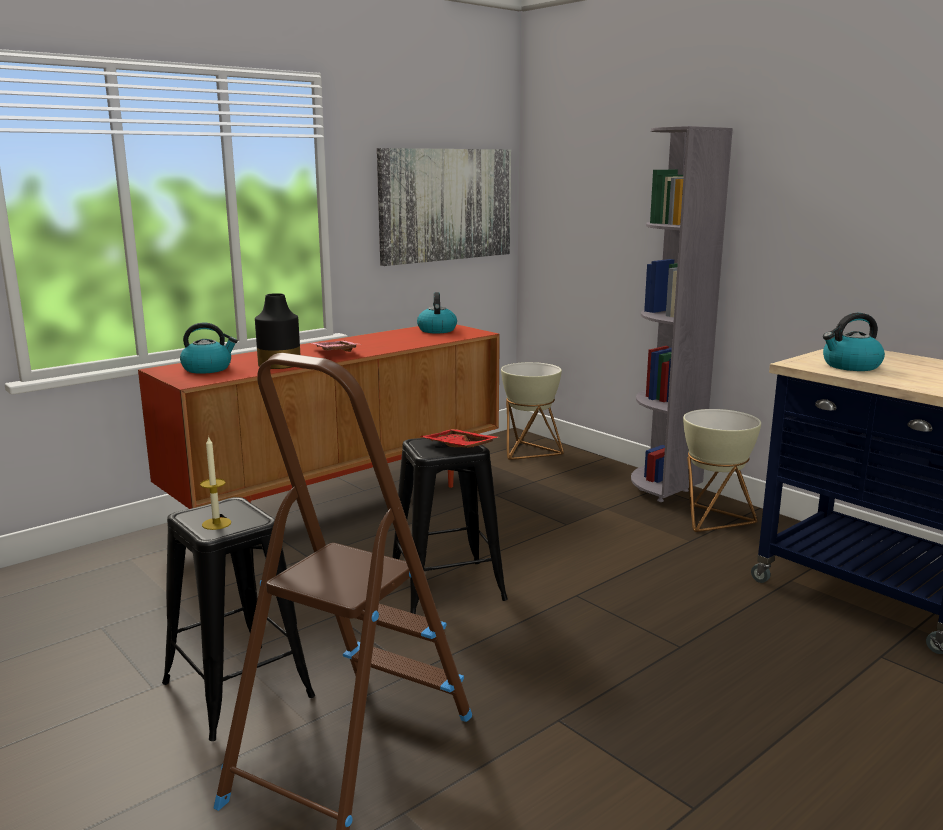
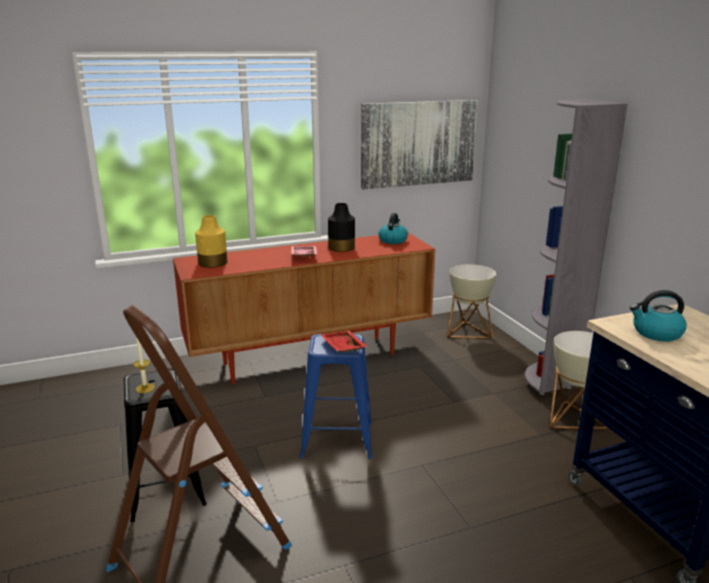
camera: 20 degrees right, 5 degrees up
kettle [180,323,238,374] -> yellow vase [195,215,228,268]
black vase [255,293,300,369] -> black vase moved to [328,203,355,252]
black stool [392,438,508,614] -> blue stool [300,334,372,459]

